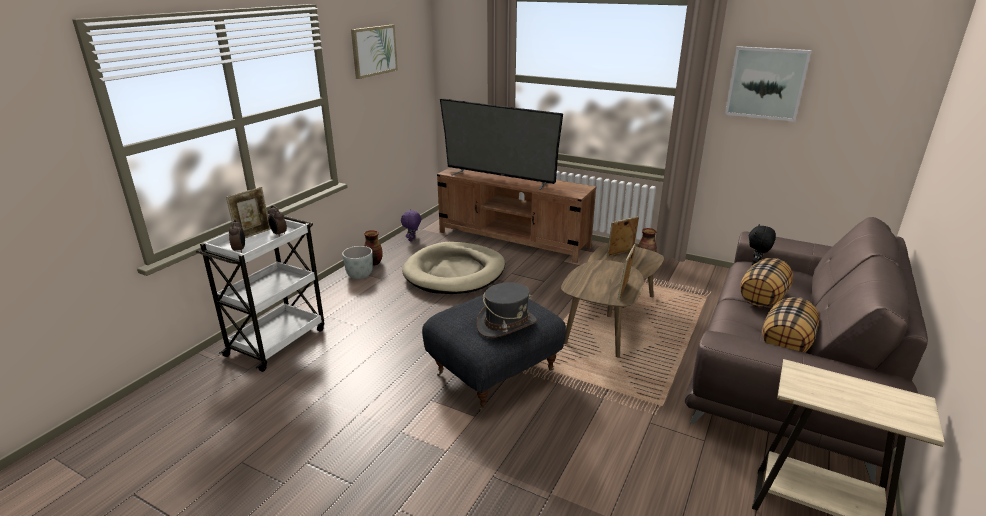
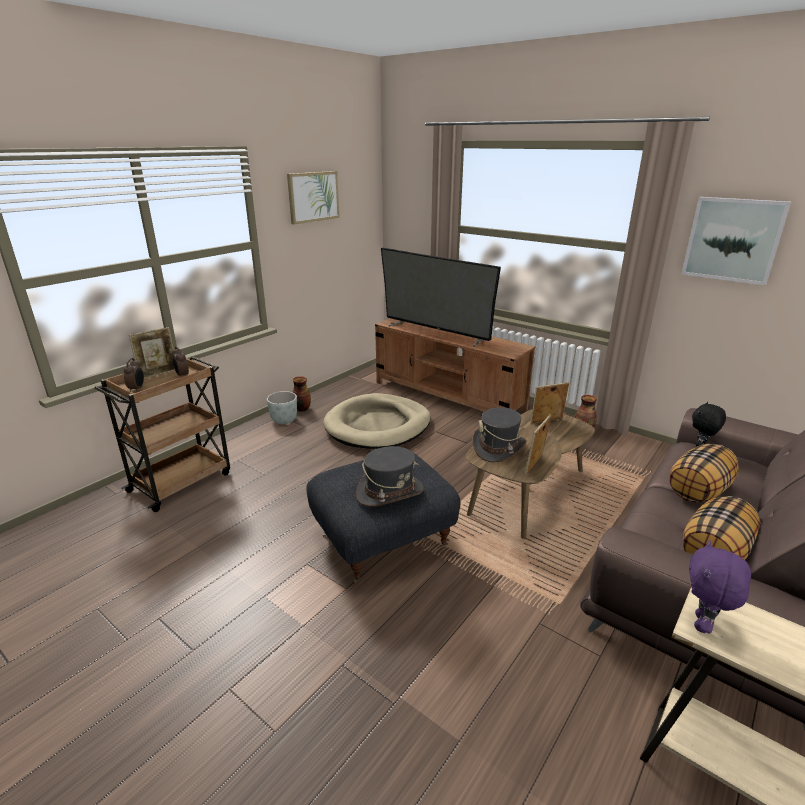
camera: 10 degrees right, 0 degrees up
white cart [196,215,324,372] -> brown cart [94,356,230,512]
purple plush toy [401,209,421,241] -> purple plush toy moved to [689,540,751,634]
none -> grey hat [472,407,527,463]

